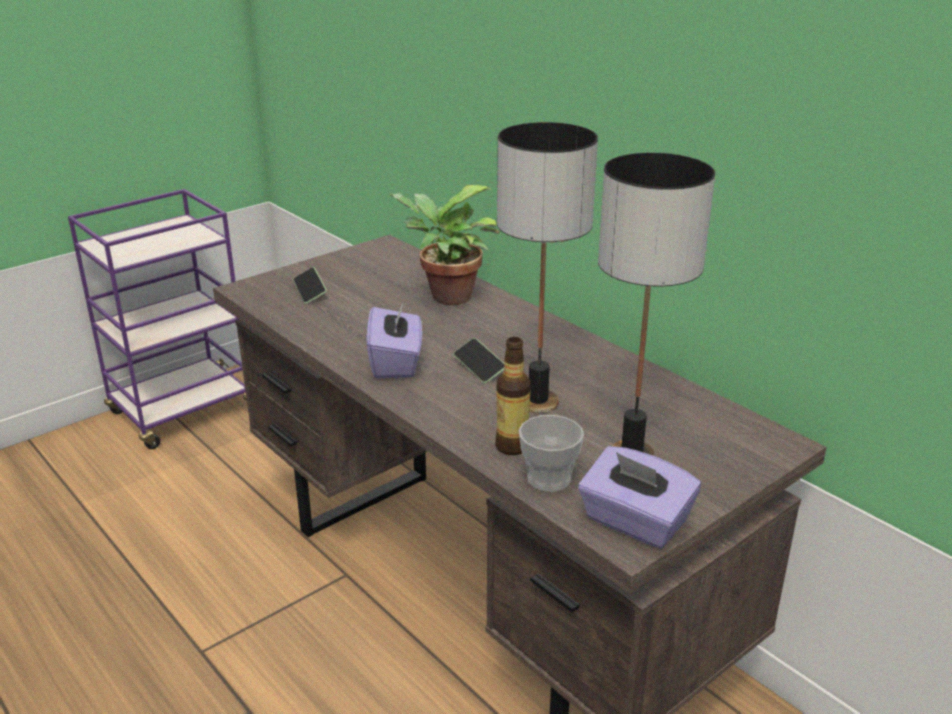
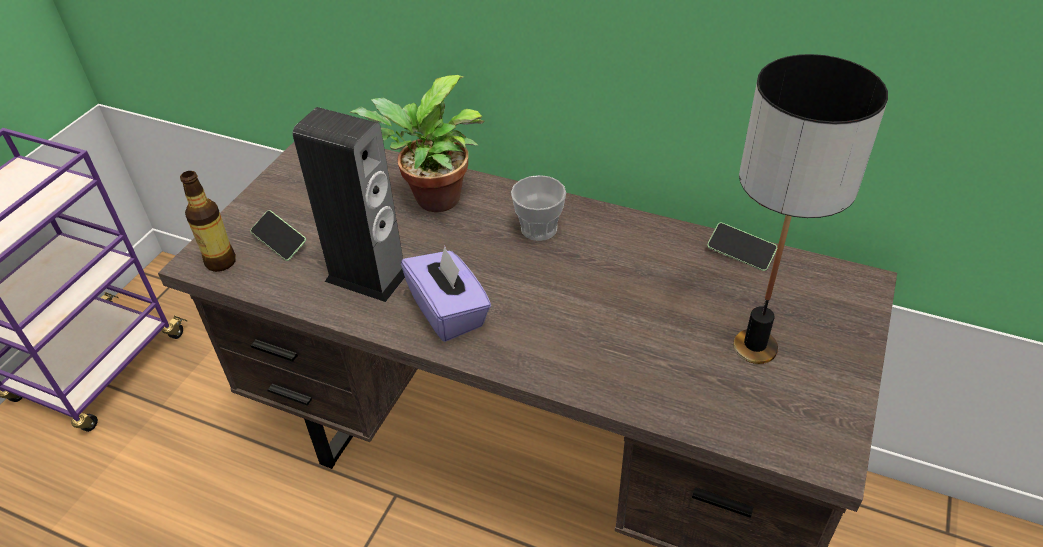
camera: 25 degrees left, 15 degrees up
phone [453,338,504,383] -> phone moved to [707,222,777,271]
bottle [495,337,531,455] -> bottle moved to [180,171,236,272]
table lamp [497,122,598,413] -> none
cup [519,415,584,492] -> cup moved to [511,175,566,241]
purple tissue box [578,446,701,548] -> none
none -> speaker [293,107,405,302]

